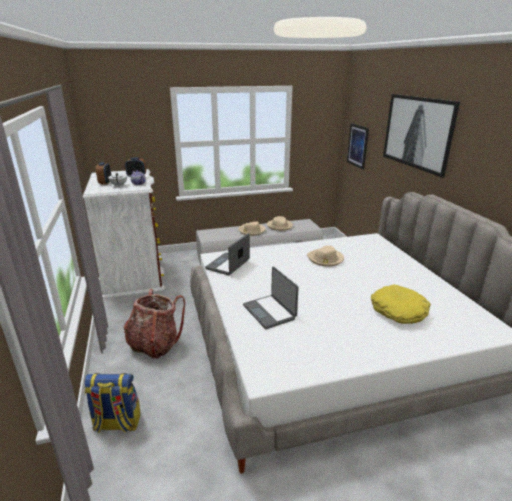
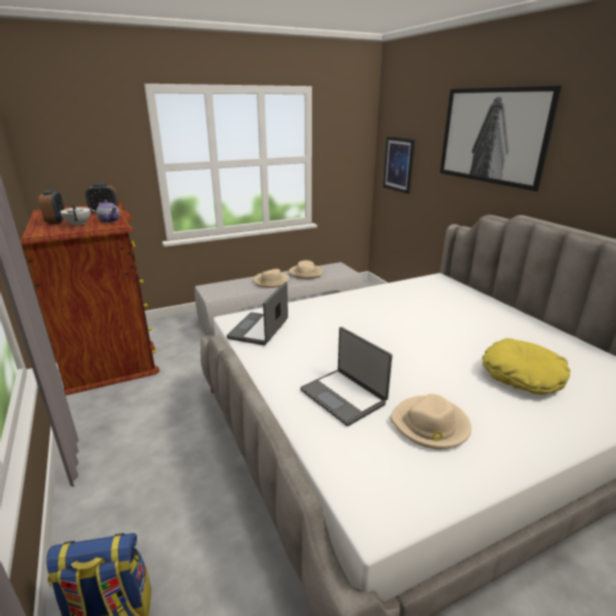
camera: 10 degrees left, 0 degrees up
white dresser [83,169,165,299] -> brown dresser [20,203,160,395]
backpack [124,289,185,359] -> none
beige hat [307,245,344,267] -> beige hat moved to [390,394,471,449]

